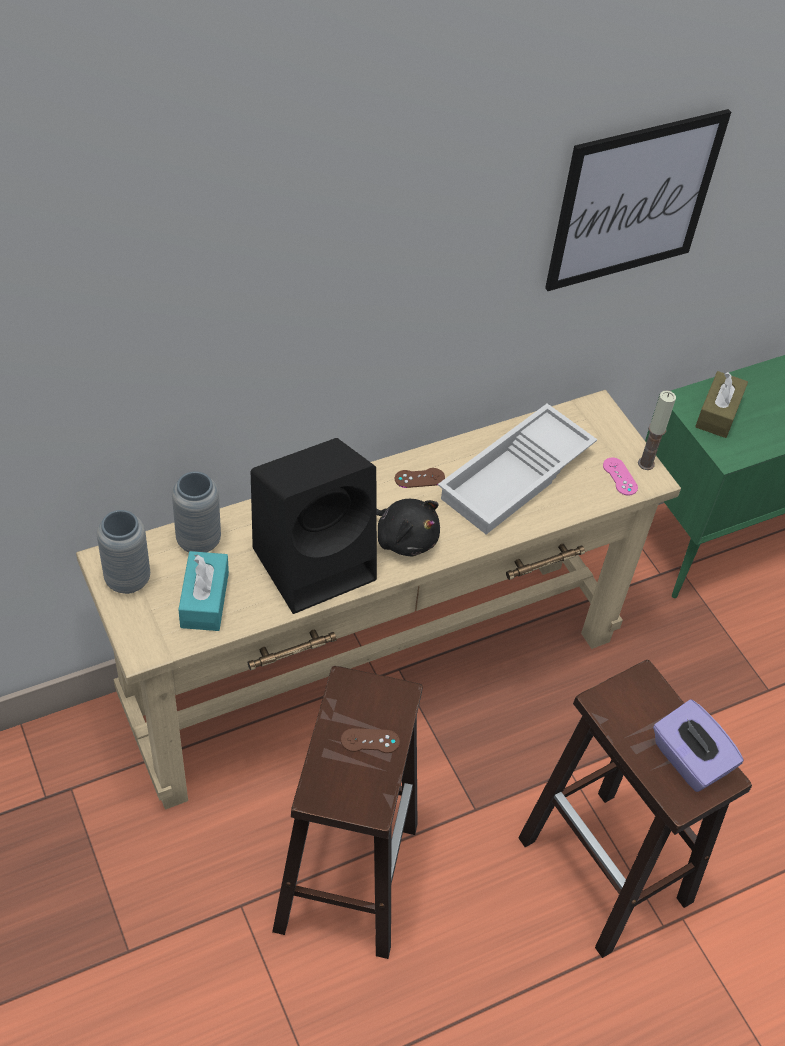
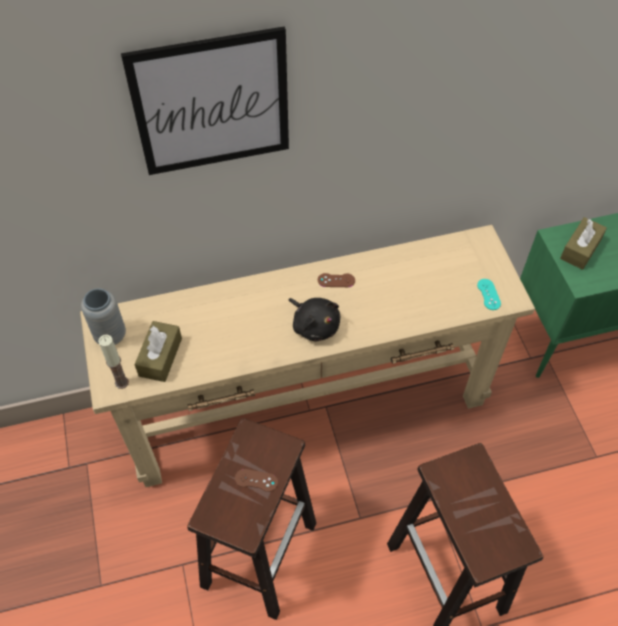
camera: 15 degrees right, 5 degrees up
grey vase [172,471,221,552] -> none
turquoise tissue box [178,551,229,631] -> brown tissue box [135,321,182,382]
black speaker [251,438,377,614] -> none
white tray [438,404,597,534] -> none
picture [545,109,731,291] -> picture moved to [121,26,289,175]
pink game controller [603,458,638,495] -> turquoise game controller [477,279,501,310]
candle [638,390,676,470] -> candle moved to [98,335,129,389]
purple tissue box [653,699,744,792] -> none

